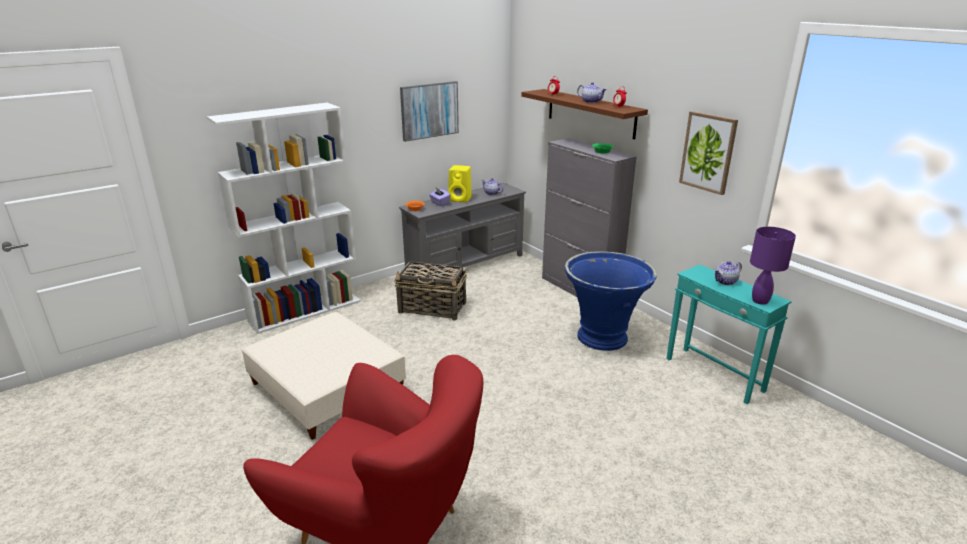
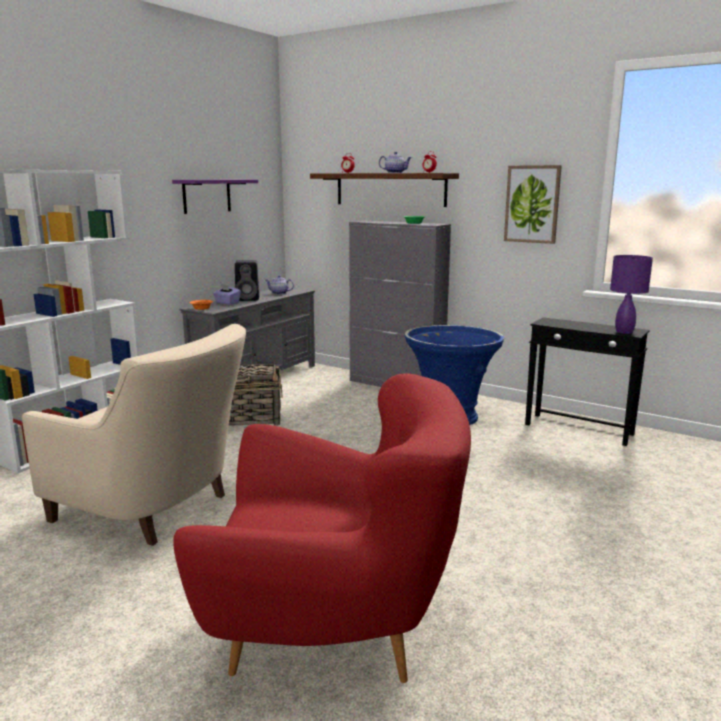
camera: 20 degrees left, 10 degrees down
beige ottoman [242,312,406,440] -> beige armchair [22,324,246,546]
picture [400,81,459,142] -> purple shelf [172,180,258,214]
yellow speaker [448,165,472,203] -> black speaker [235,260,260,301]
turquoise side table [666,264,792,404] -> black side table [525,317,650,446]
teapot [714,261,742,285] -> none

